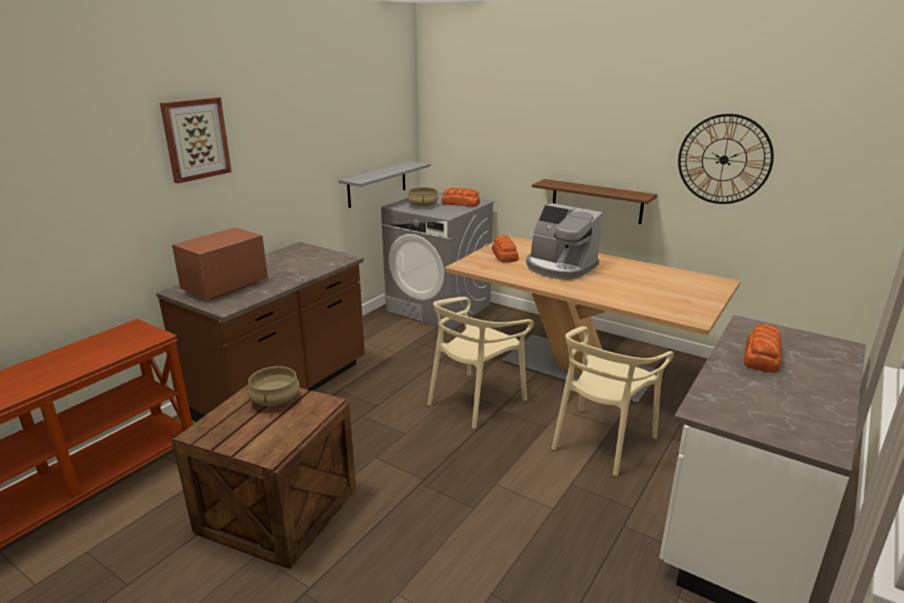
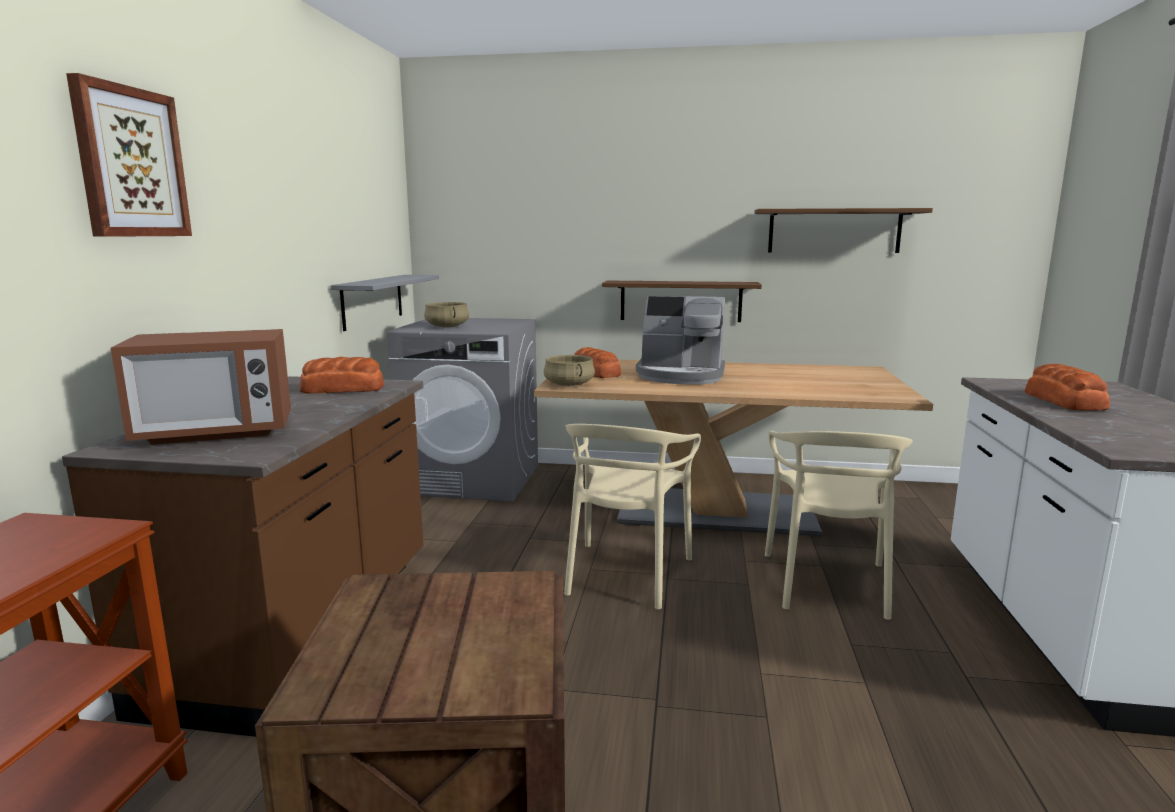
camera: 25 degrees left, 10 degrees down
microwave [172,227,268,299] -> microwave turned 120 degrees counterclockwise [111,329,291,445]
beige cooking pot [248,366,300,406] -> beige cooking pot moved to [544,355,595,386]
bread [442,188,480,206] -> bread moved to [300,357,384,394]
wall clock [678,114,774,204] -> brown shelf [755,208,933,253]

